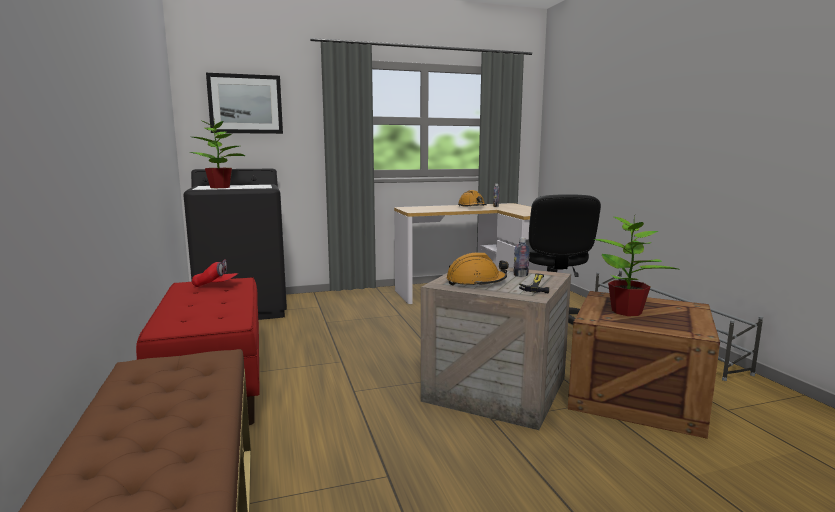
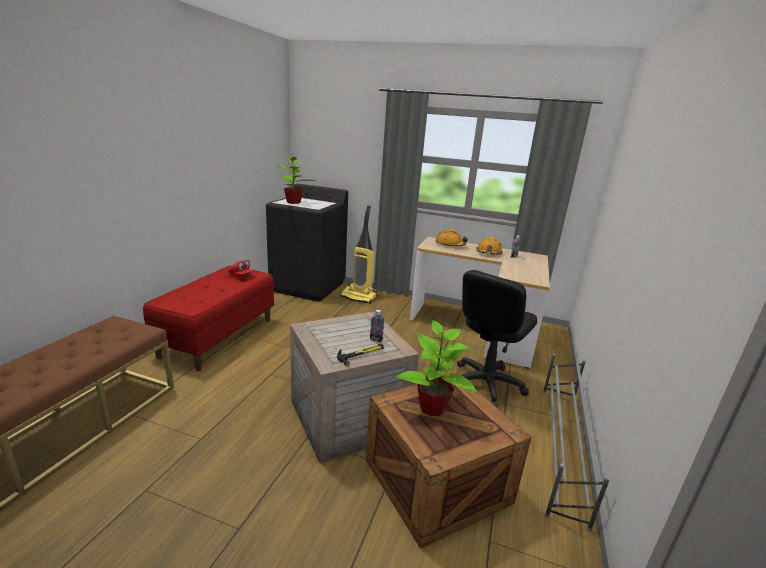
camera: 35 degrees right, 10 degrees up
picture [206,73,283,134] -> none
orange hard hat [446,253,509,287] -> orange hard hat moved to [436,229,468,246]
none -> vacuum cleaner [340,205,377,304]

